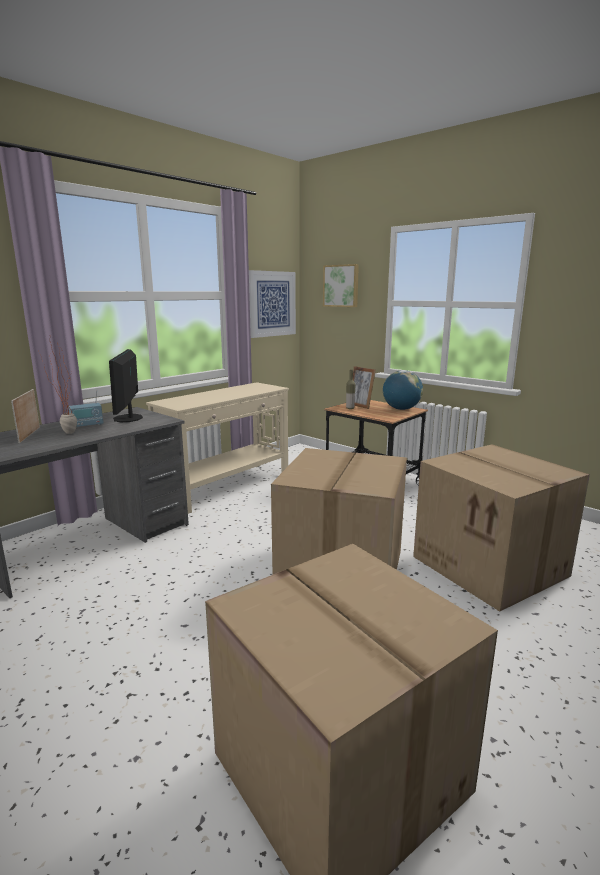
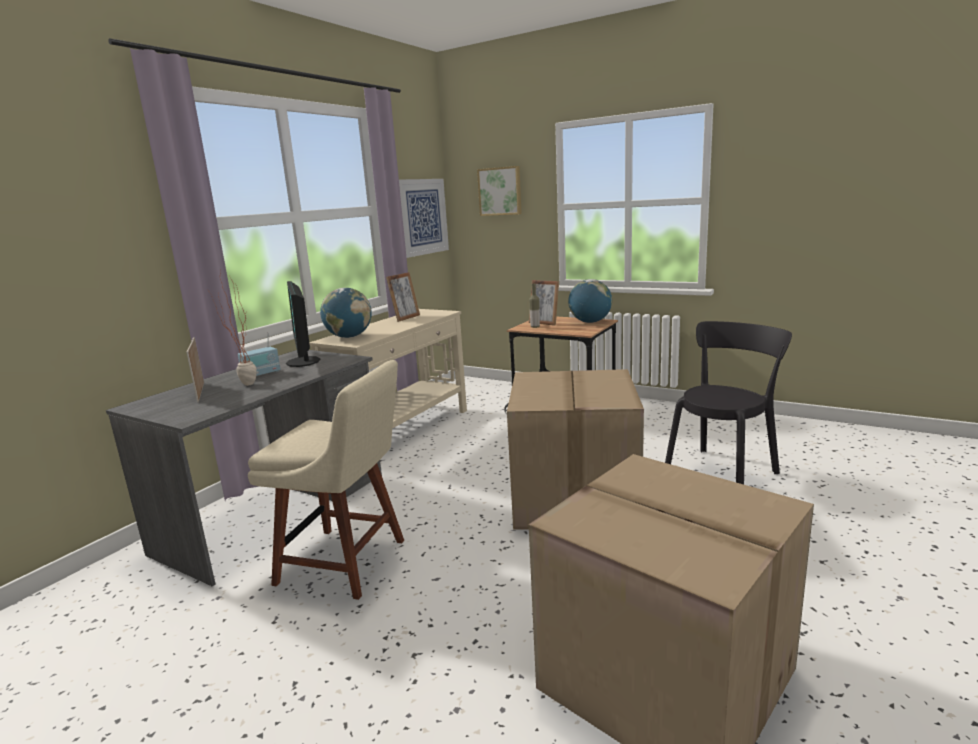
camera: 10 degrees left, 0 degrees up
cardboard box [413,444,590,612] -> black chair [665,321,792,485]
none -> beige chair [248,360,404,600]
none -> globe [320,288,372,338]
none -> picture frame [386,272,420,322]

